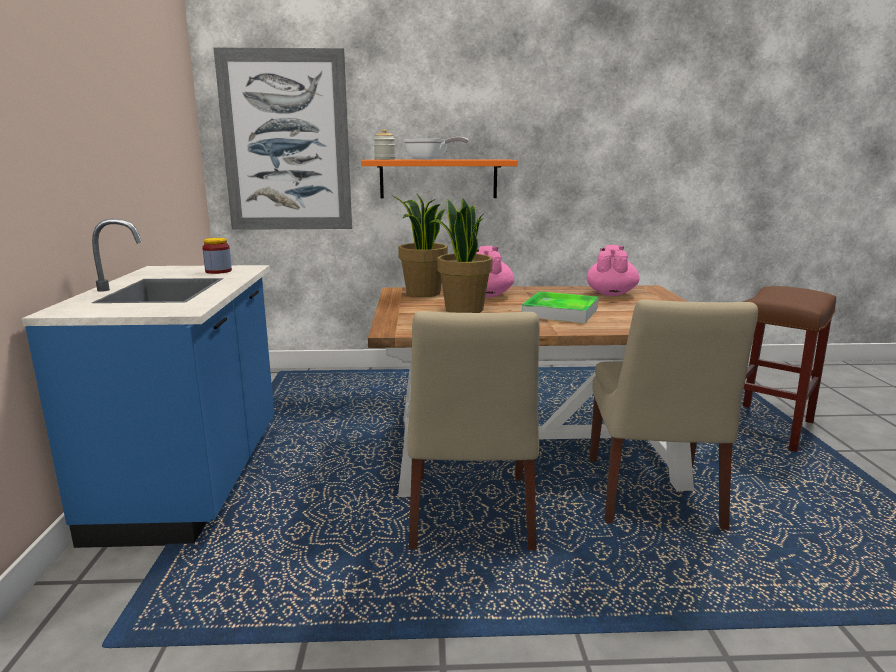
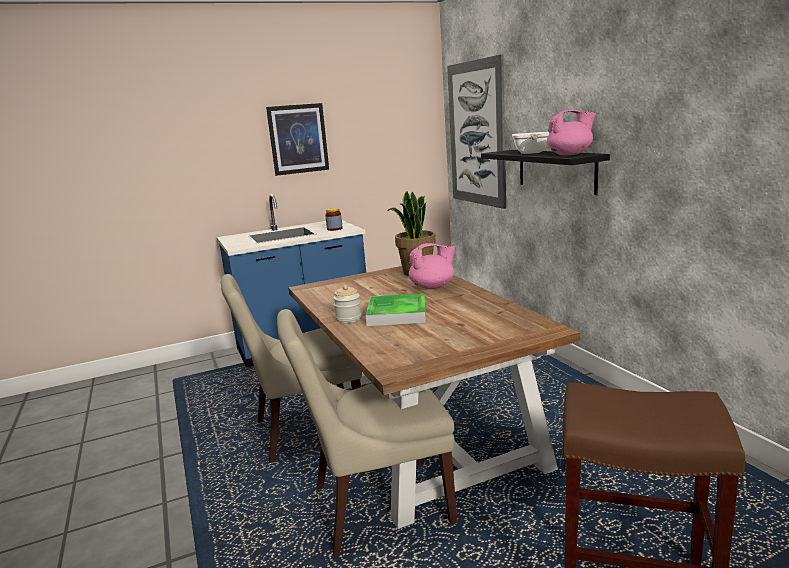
camera: 70 degrees right, 0 degrees up
orange shelf [361,160,518,199] -> black shelf [481,150,610,195]
jar [374,129,396,160] -> jar moved to [333,285,361,323]
potted plant [429,199,492,313] -> none
pink teapot [587,245,639,296] -> pink teapot moved to [546,110,596,156]
none -> picture [266,103,329,176]

